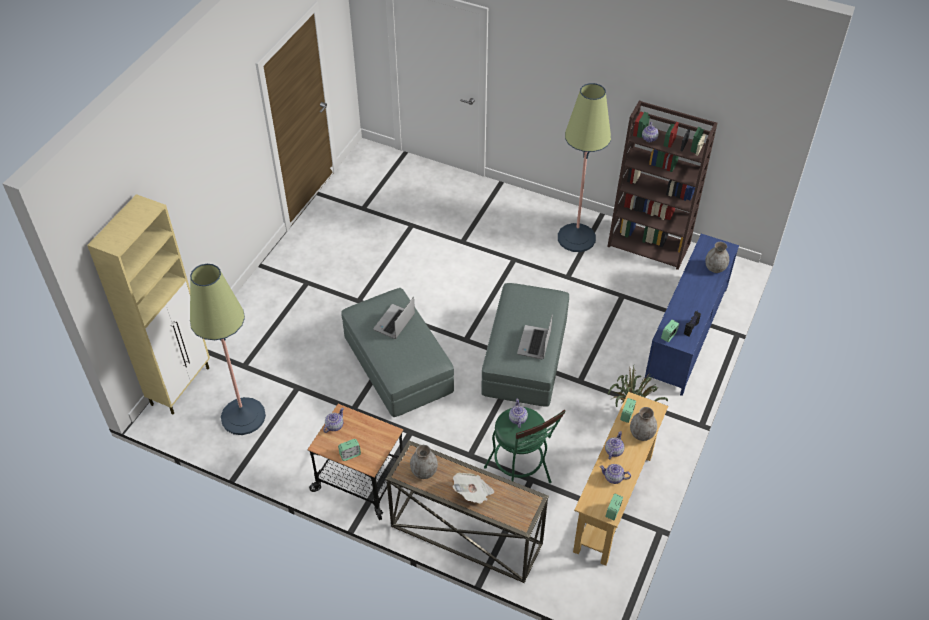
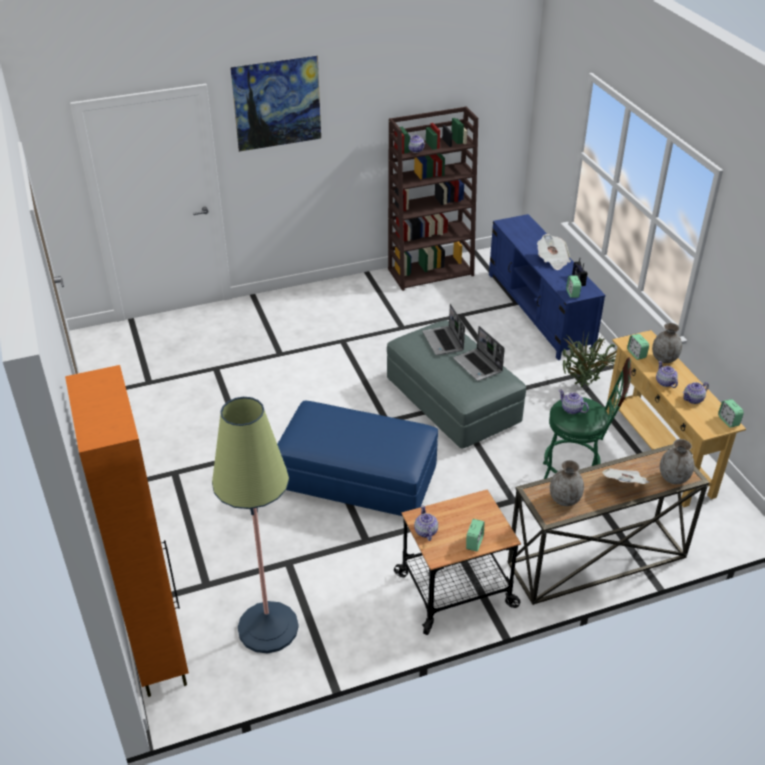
camera: 45 degrees left, 10 degrees down
beige cabinet [87,194,210,414] -> orange cabinet [65,365,189,697]
grey ottoman [341,288,454,417] -> blue ottoman [277,401,438,516]
laptop [373,297,415,339] -> laptop moved to [422,304,465,355]
floor lamp [558,83,611,252] -> none
grey vase [705,242,729,273] -> grey vase moved to [660,439,694,484]
none -> picture [230,56,321,152]
none -> newspaper [537,234,571,270]

